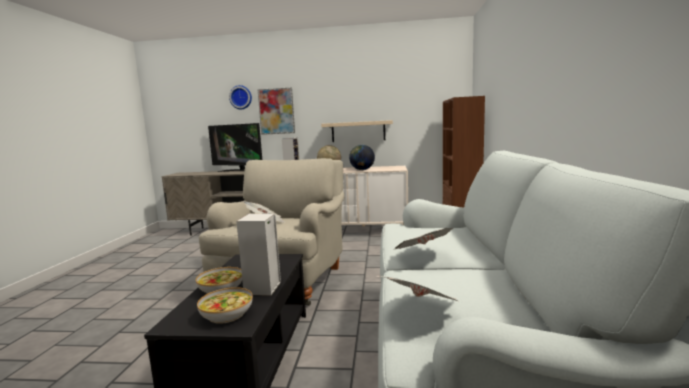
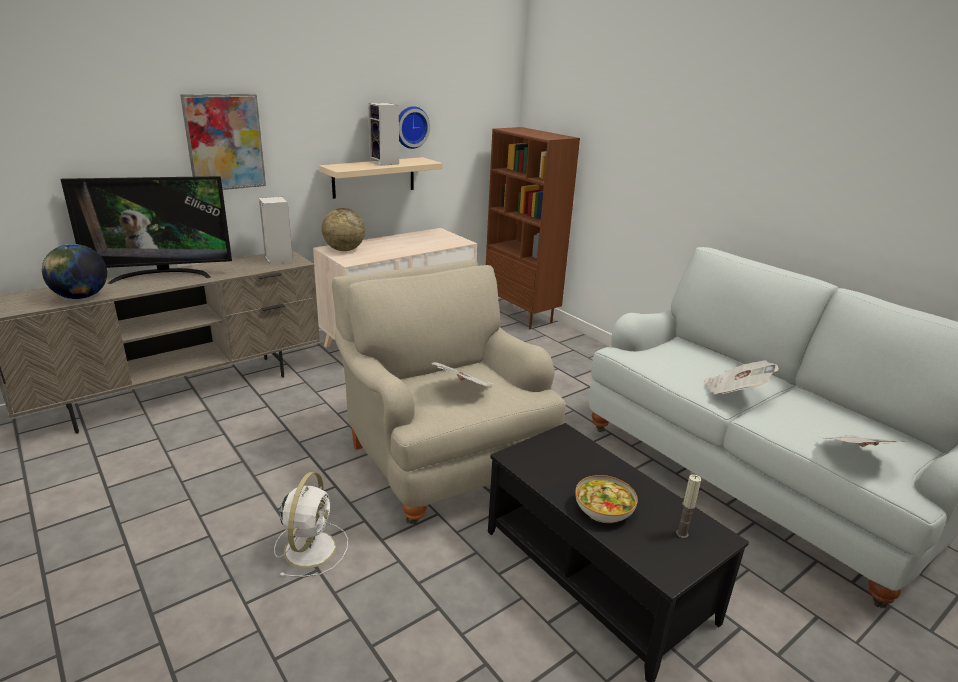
camera: 45 degrees left, 15 degrees up
bowl [197,287,253,324] -> candle [676,474,701,538]
wall clock [229,85,252,109] -> wall clock moved to [399,106,430,149]
speaker [236,213,281,296] -> speaker moved to [368,103,399,166]
globe [349,145,375,170] -> globe moved to [42,244,107,299]
none -> white fan [274,472,348,577]

